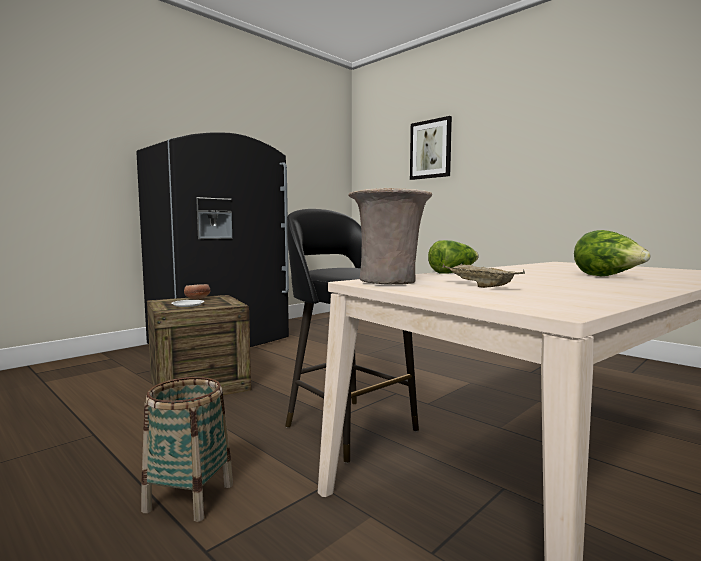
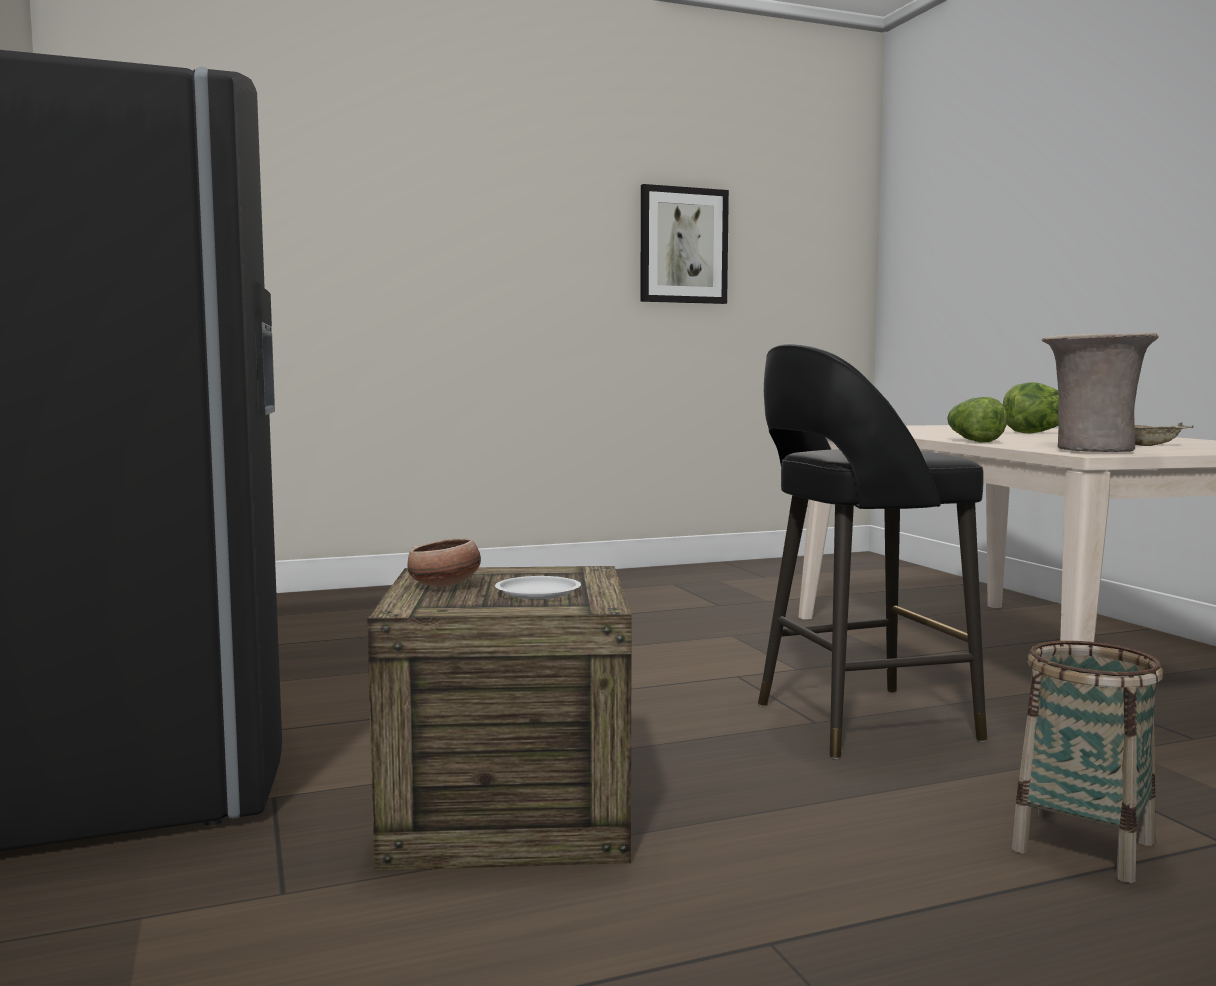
camera: 65 degrees left, 0 degrees up
picture [410,116,452,180] -> picture moved to [640,184,729,304]

